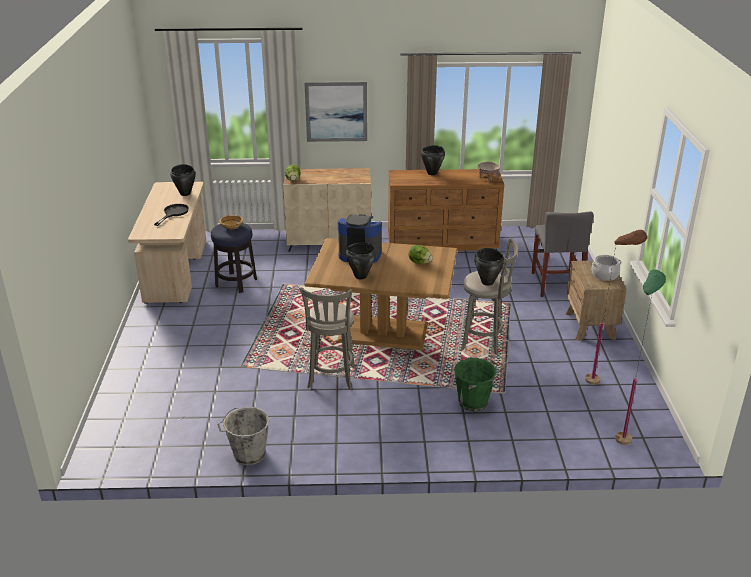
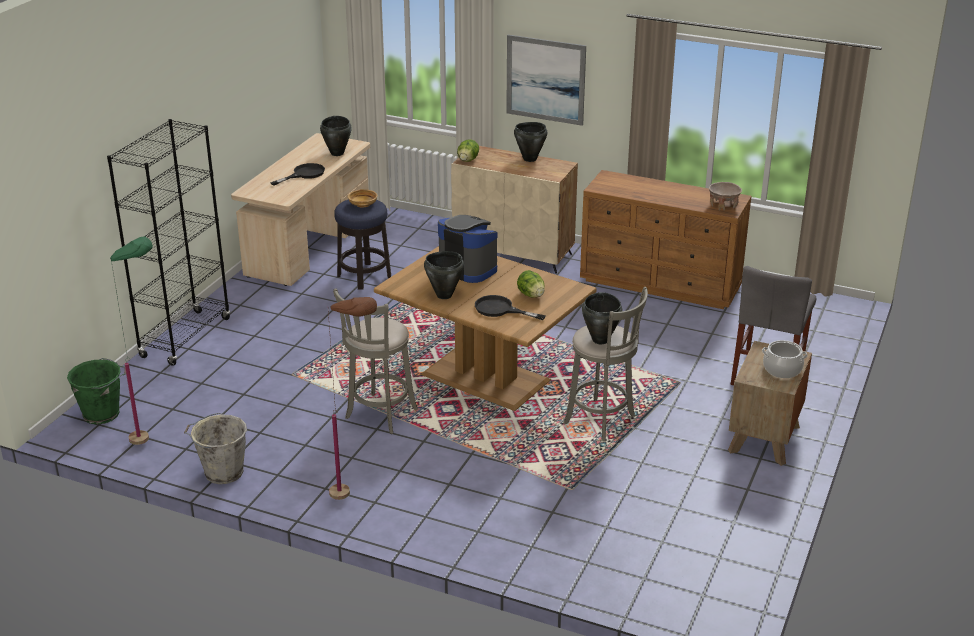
camera: 25 degrees right, 0 degrees up
black cooking pot [421,145,445,175] -> black cooking pot moved to [514,122,547,162]
green bucket [454,357,498,411] -> green bucket moved to [67,358,126,424]
brown floor lamp [585,230,647,385] -> brown floor lamp moved to [328,297,377,500]
green floor lamp [615,269,666,445] -> green floor lamp moved to [110,236,153,445]
none -> black bookcase [107,119,230,366]
none -> black frying pan [475,295,546,320]

